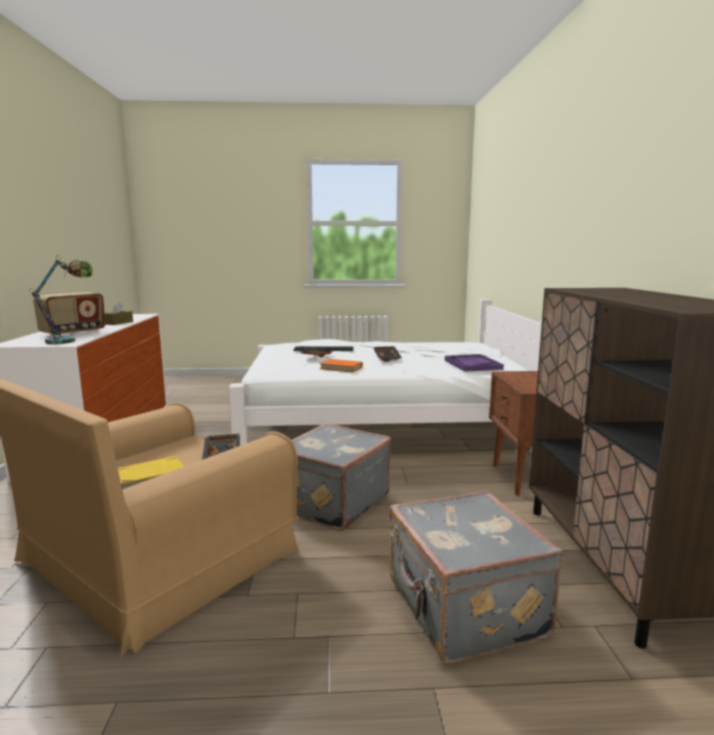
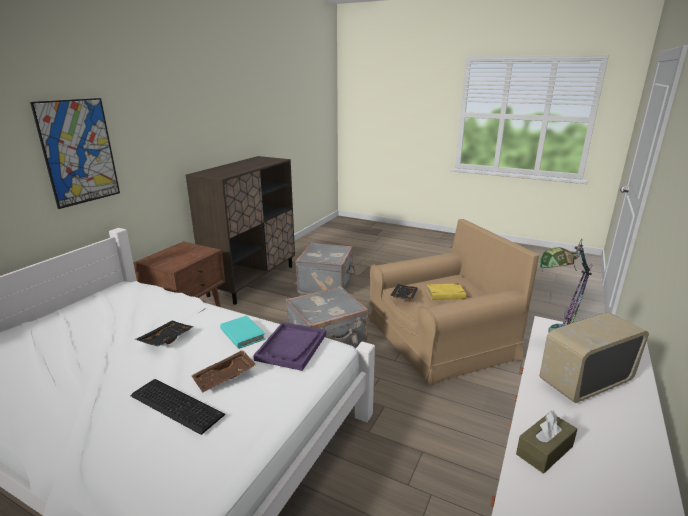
camera: 150 degrees left, 10 degrees up
orange book [319,359,363,372] -> turquoise book [220,316,266,349]
purple tray [445,354,504,372] -> purple tray moved to [253,322,326,371]
none -> picture [30,98,120,209]

